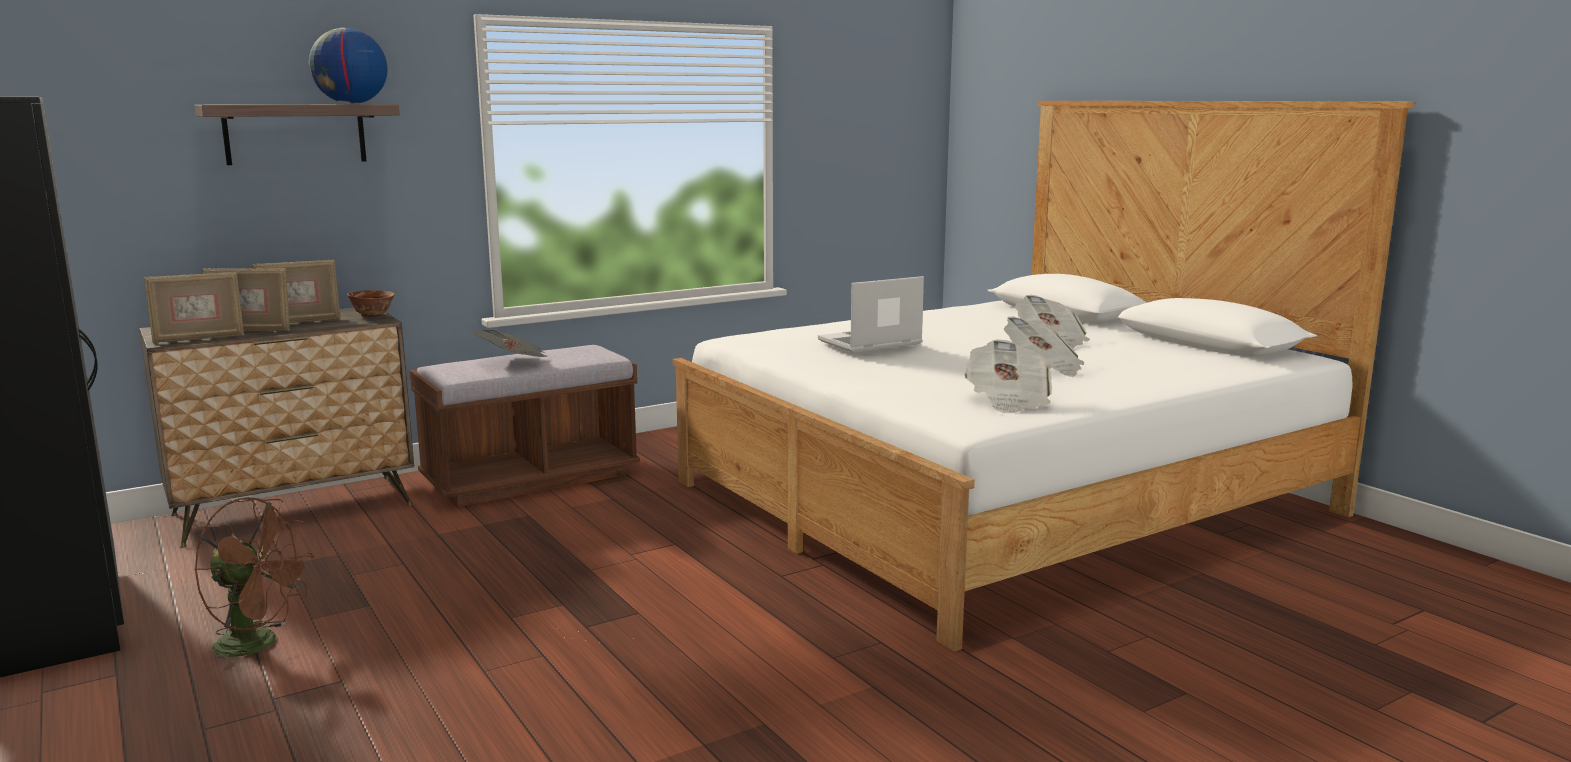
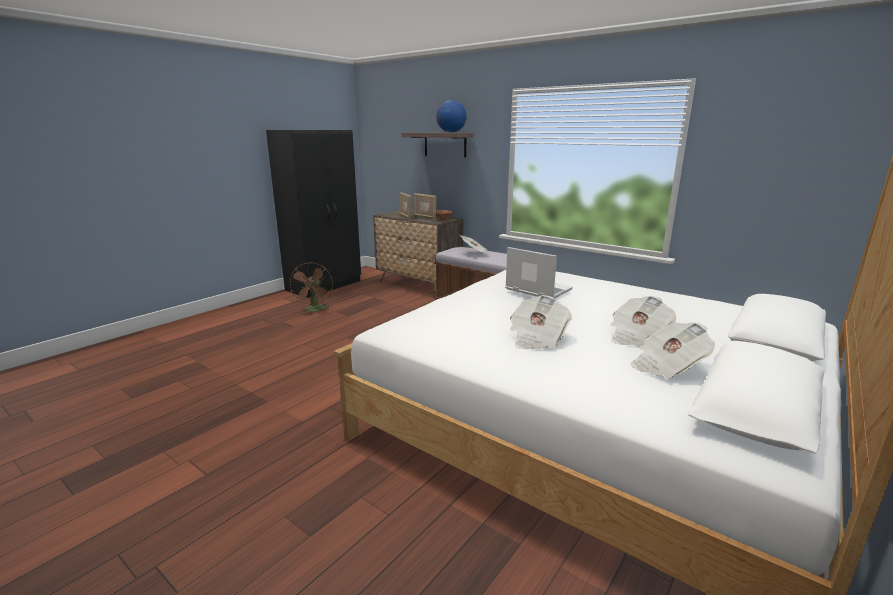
camera: 70 degrees right, 5 degrees up
picture frame [144,272,244,344] -> none
newspaper [965,340,1052,413] -> newspaper moved to [631,323,715,379]

